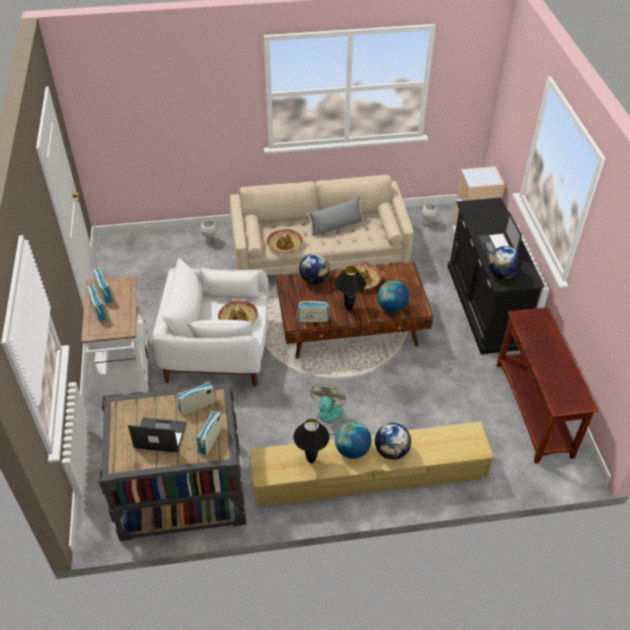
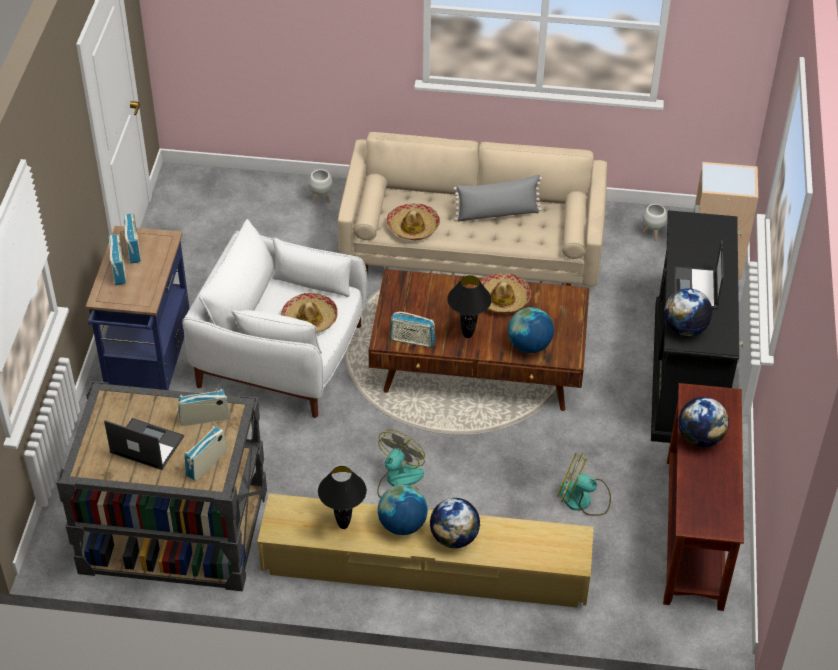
camera: 15 degrees right, 0 degrees up
white cart [81,275,149,399] -> blue cart [86,226,190,390]
globe [299,254,330,284] -> globe moved to [678,397,729,447]
none -> fan [557,453,611,516]

